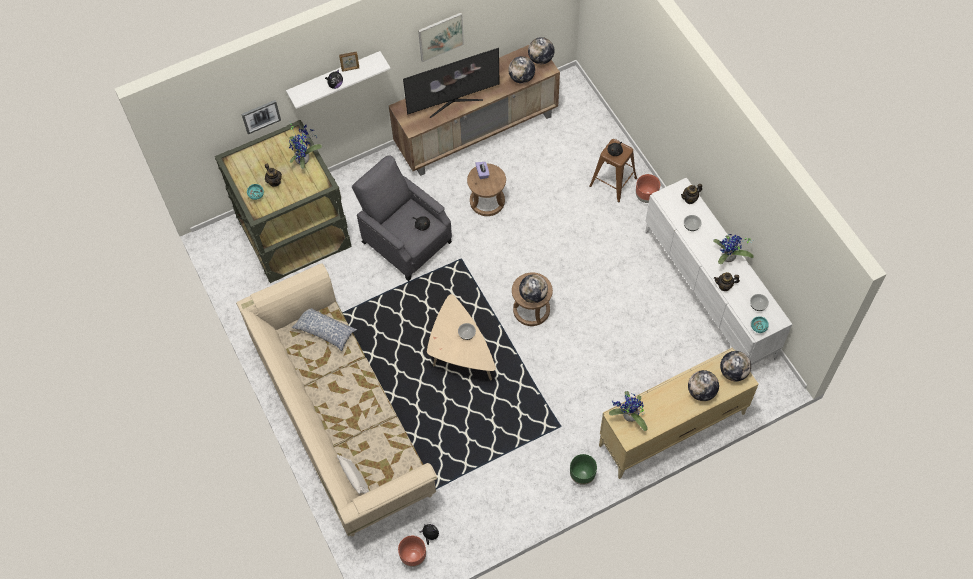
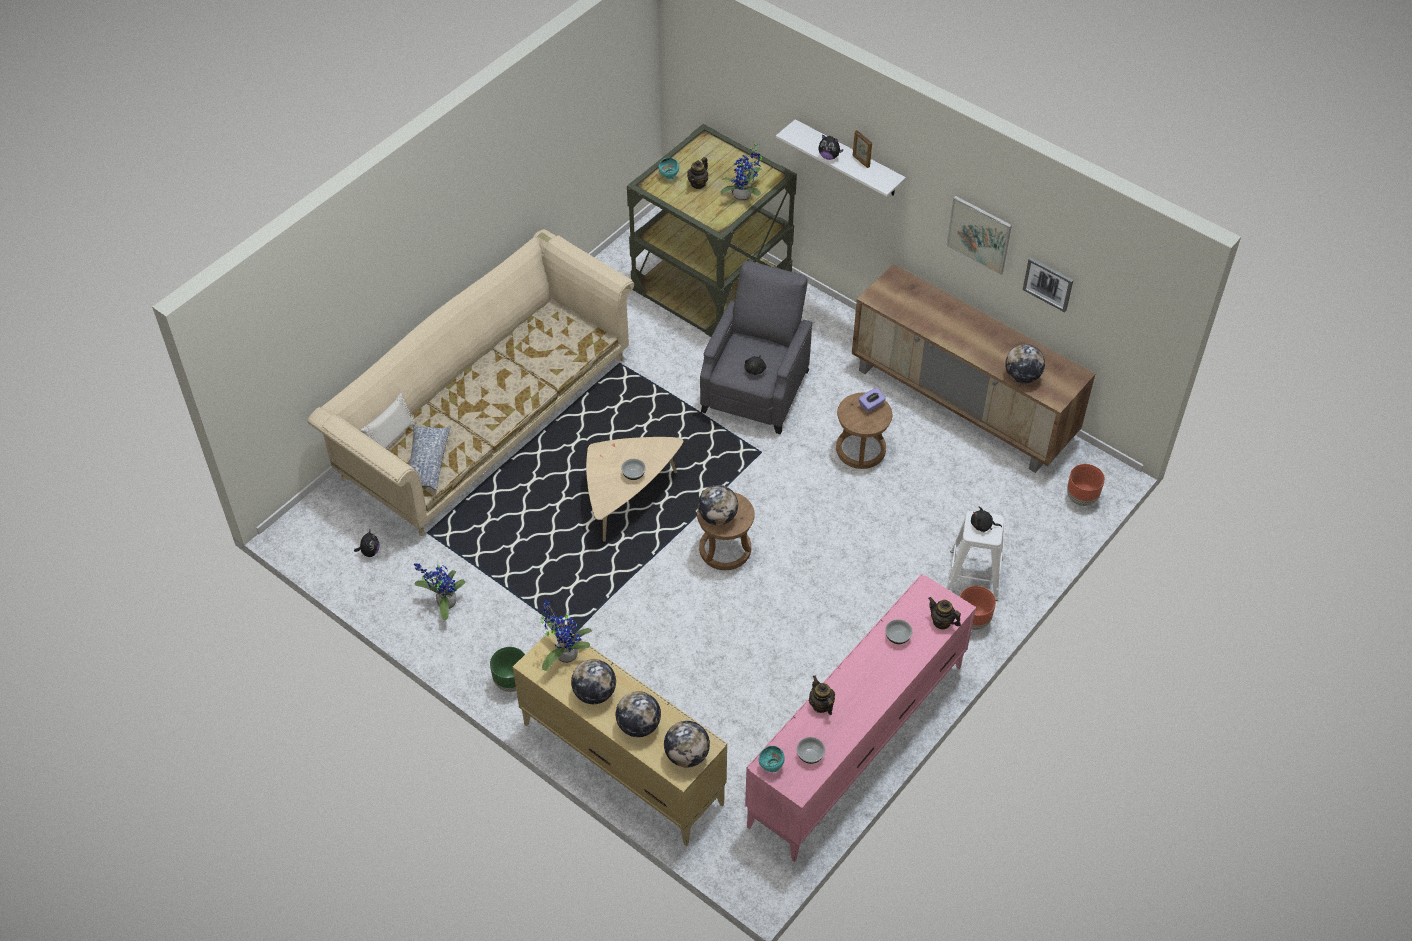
camera: 65 degrees right, 10 degrees down
picture [242,100,281,134] -> picture moved to [1023,257,1073,312]
pillow [292,308,357,351] -> pillow moved to [409,425,450,490]
brown planter [398,536,426,567] -> brown planter moved to [1067,464,1105,506]
television [403,48,500,118] -> none
globe [528,37,554,64] -> globe moved to [571,659,616,704]
brown stool [589,139,637,203] -> white stool [946,511,1004,601]
white cabinet [645,177,792,365] -> pink cabinet [745,574,976,862]
potted plant [713,234,754,264] -> potted plant moved to [413,561,465,620]

